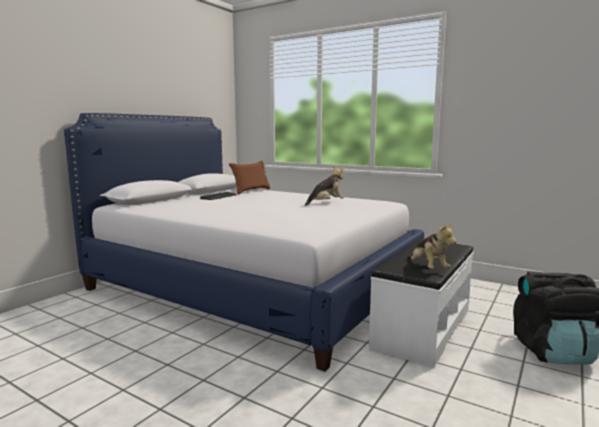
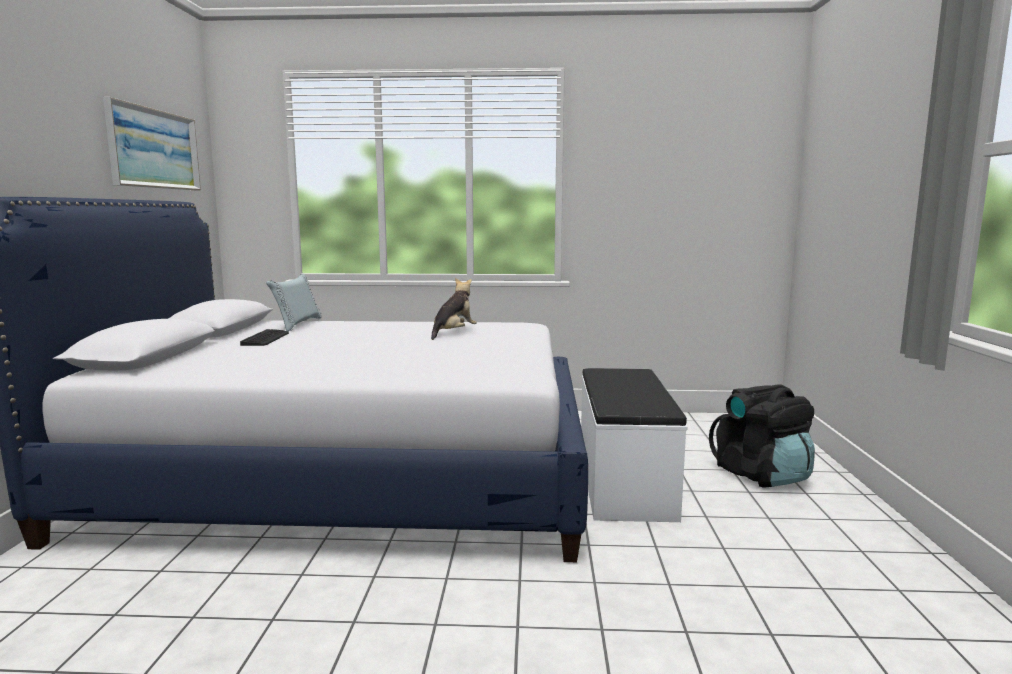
camera: 30 degrees left, 0 degrees up
brown pillow [229,161,270,194] -> blue pillow [266,274,322,332]
plush toy [407,223,457,269] -> none
none -> picture [103,97,201,190]

